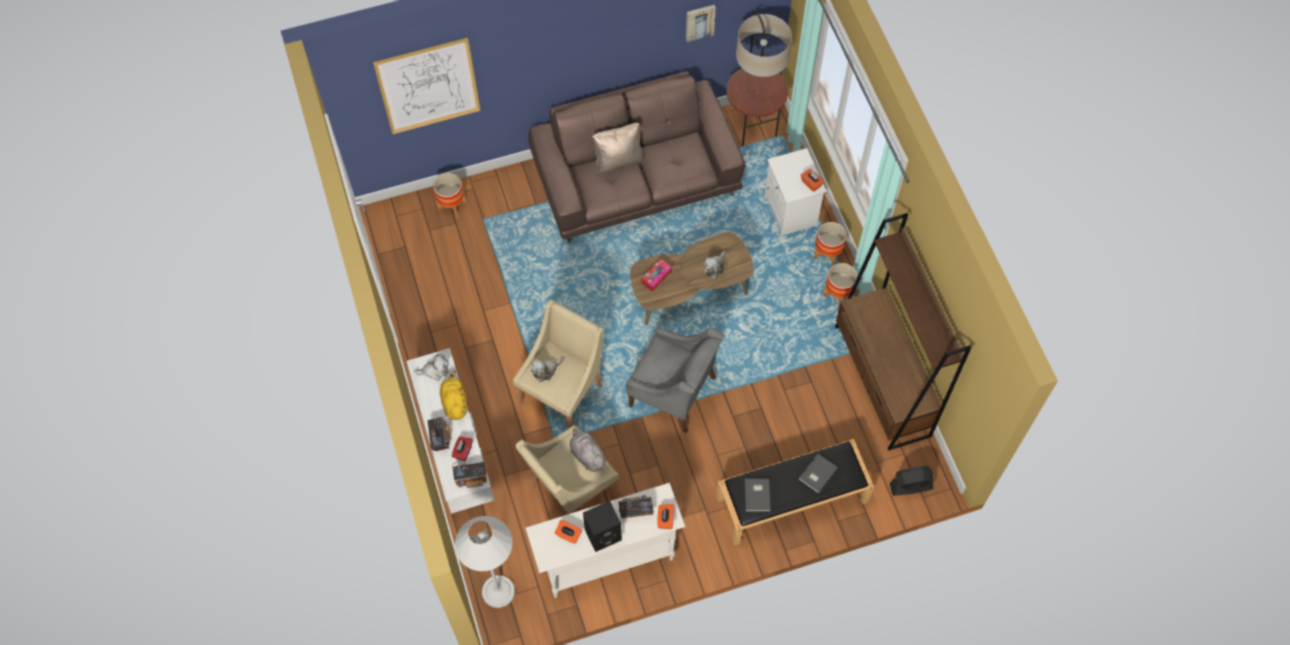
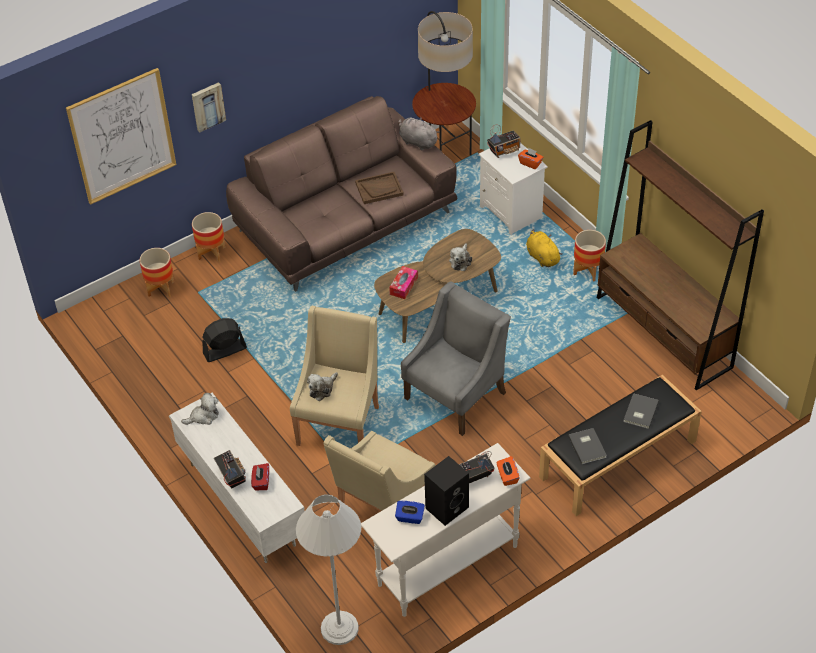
camera: 15 degrees left, 15 degrees down
yellow plush toy [440,370,467,420] -> yellow plush toy moved to [526,229,563,267]
radio [452,462,487,488] -> radio moved to [487,124,521,158]
orange tissue box [554,520,582,544] -> blue tissue box [395,501,425,524]
grey plush toy [570,425,608,472] -> grey plush toy moved to [398,117,440,150]
beige pillow [592,123,645,175] -> none
grey armchair [626,327,725,433] -> grey armchair turned 60 degrees counterclockwise [401,281,511,436]
picture [686,5,716,42] -> picture moved to [192,82,226,132]
planter [814,222,846,266] -> planter moved to [192,212,225,262]
black fan [890,466,933,496] -> black fan moved to [202,318,247,362]
none -> brown tray [355,172,404,204]

